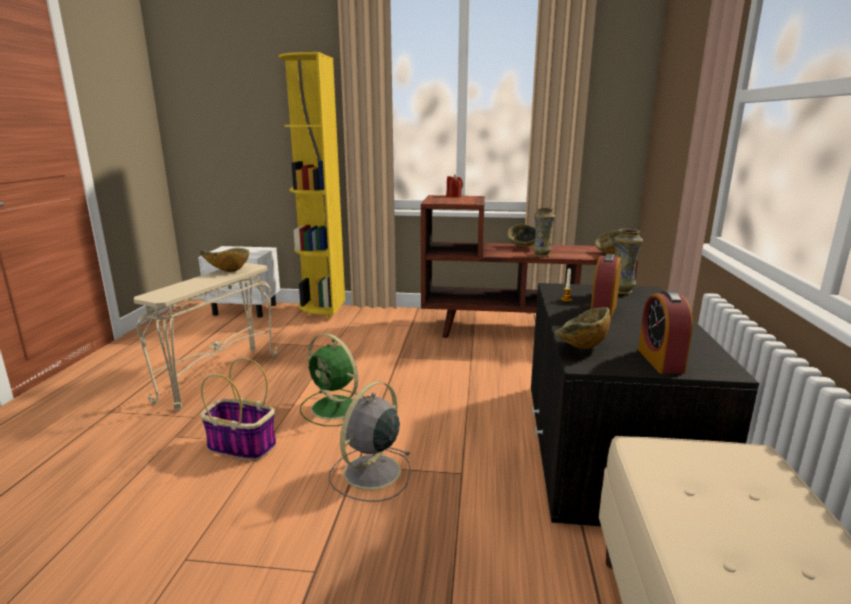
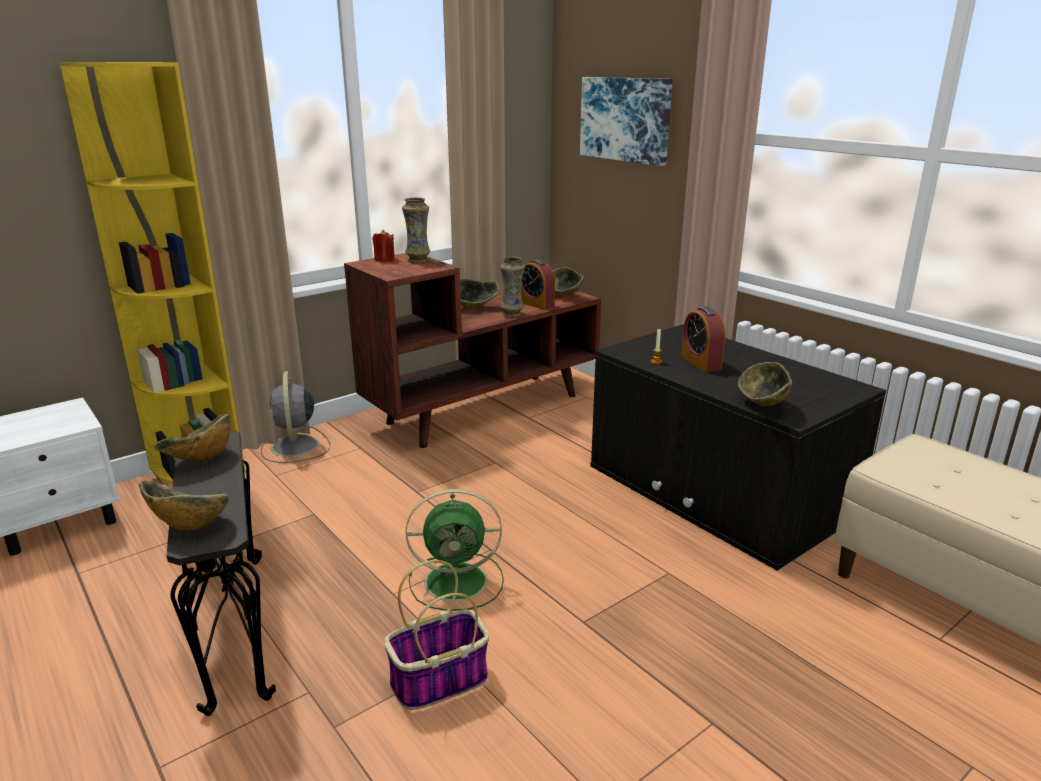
camera: 45 degrees left, 5 degrees up
beige side table [134,263,278,411] -> black side table [166,430,276,716]
grey fan [329,381,410,502] -> grey fan moved to [261,371,330,463]
vase [614,229,643,294] -> vase moved to [402,197,430,263]
alarm clock [638,290,693,374] -> alarm clock moved to [521,259,555,310]
none -> bowl [139,480,229,531]
none -> picture [580,77,673,166]

